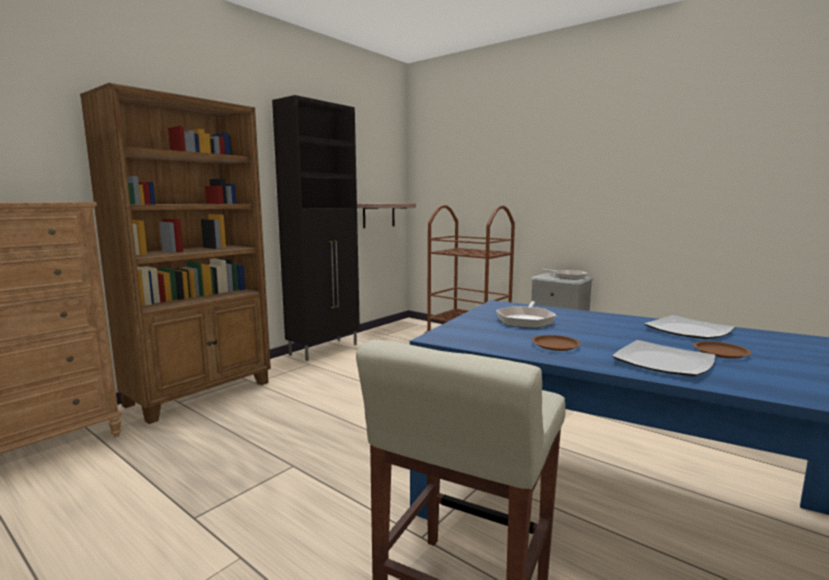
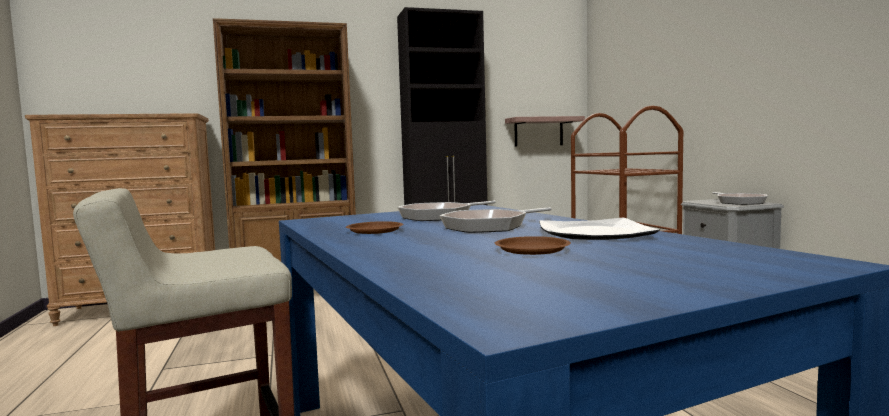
camera: 35 degrees right, 5 degrees down
plate [612,340,716,377] -> none
none -> frying pan [440,207,552,233]

